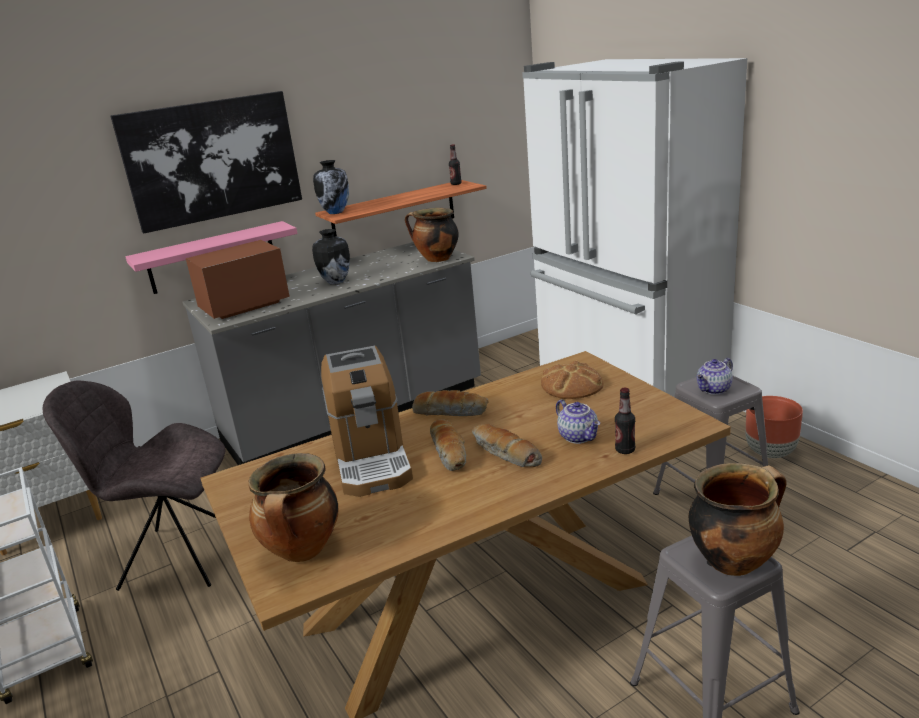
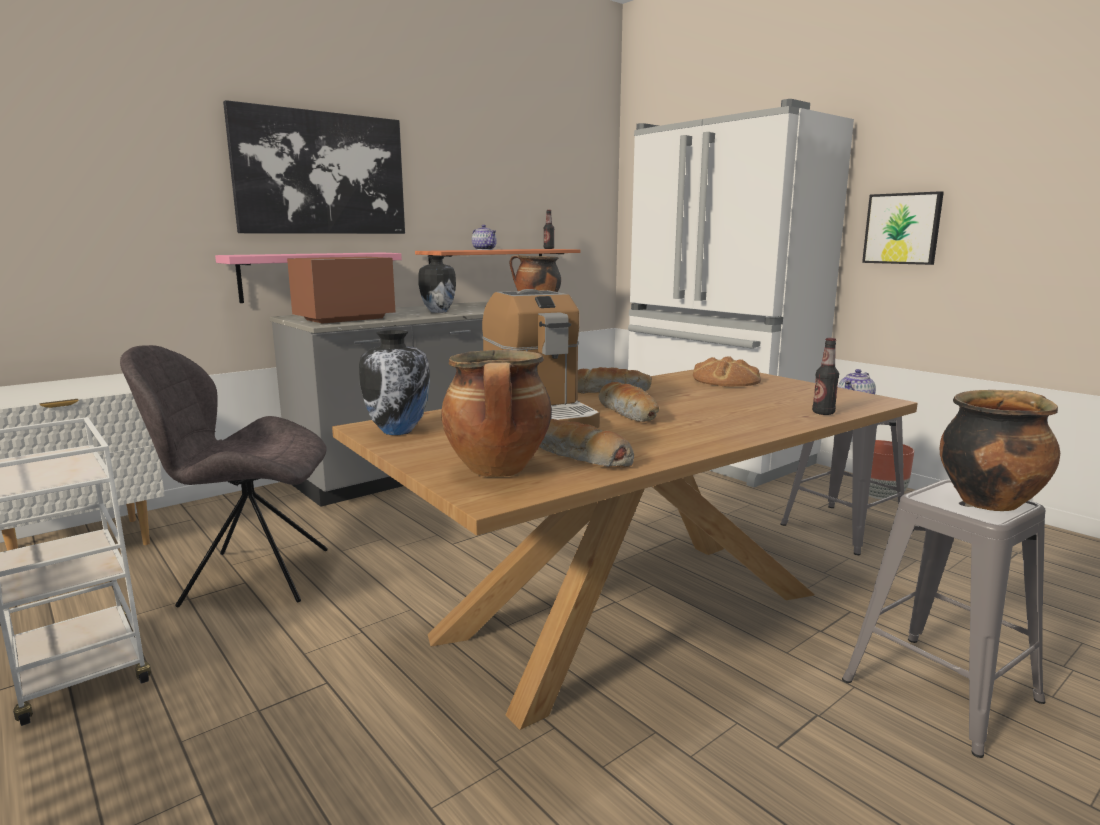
camera: 10 degrees left, 10 degrees down
vase [313,160,349,214] -> vase moved to [359,330,430,435]
bread [472,424,542,467] -> bread moved to [539,419,634,468]
teapot [556,400,600,444] -> teapot moved to [472,225,497,250]
none -> picture [862,191,944,265]

